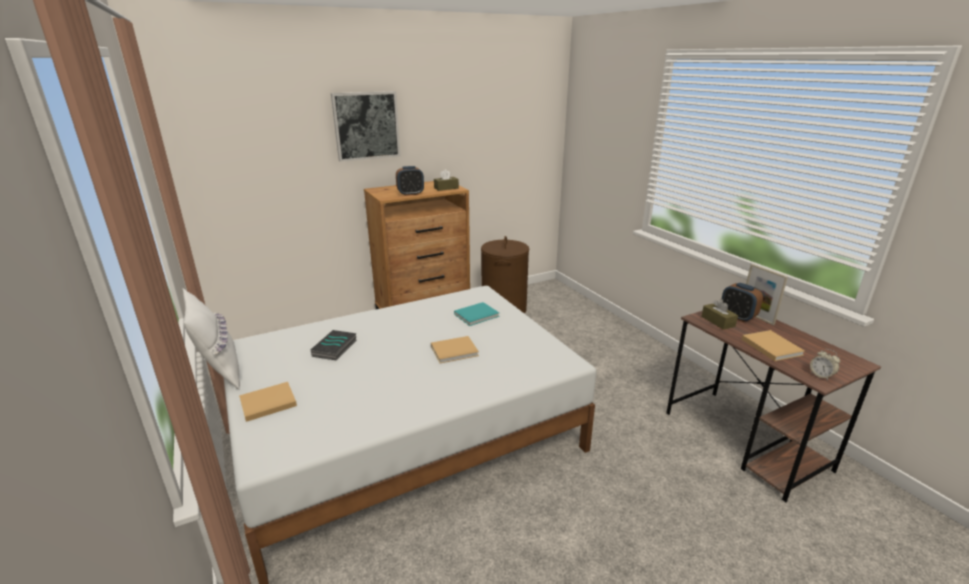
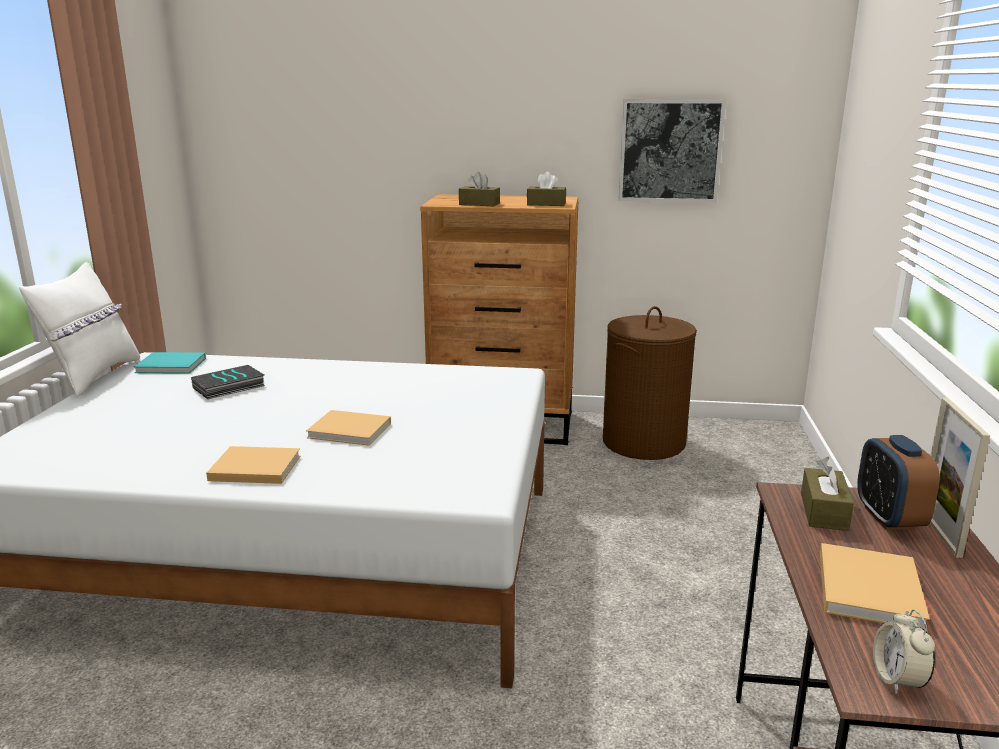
camera: 35 degrees right, 5 degrees down
beige book [239,382,297,422] -> beige book moved to [206,446,300,484]
picture [331,91,400,162] -> picture moved to [618,99,726,202]
alarm clock [396,166,424,196] -> brown tissue box [459,172,500,206]
turquoise book [454,302,499,326] -> turquoise book moved to [134,352,206,374]

